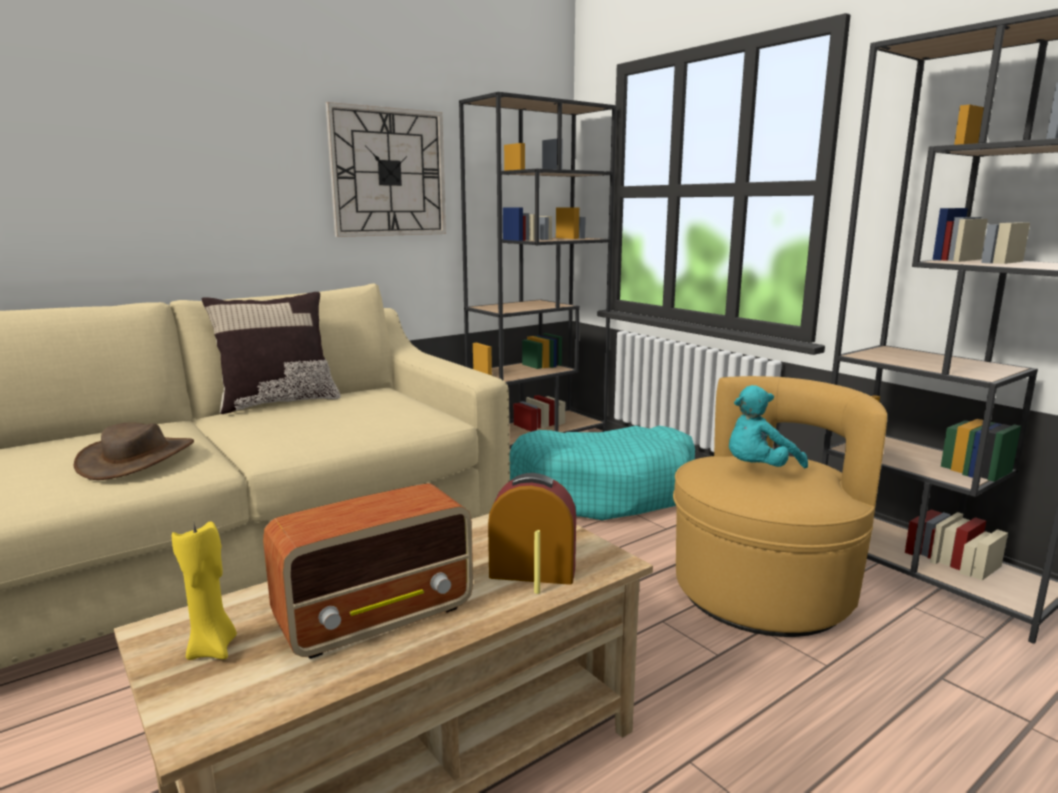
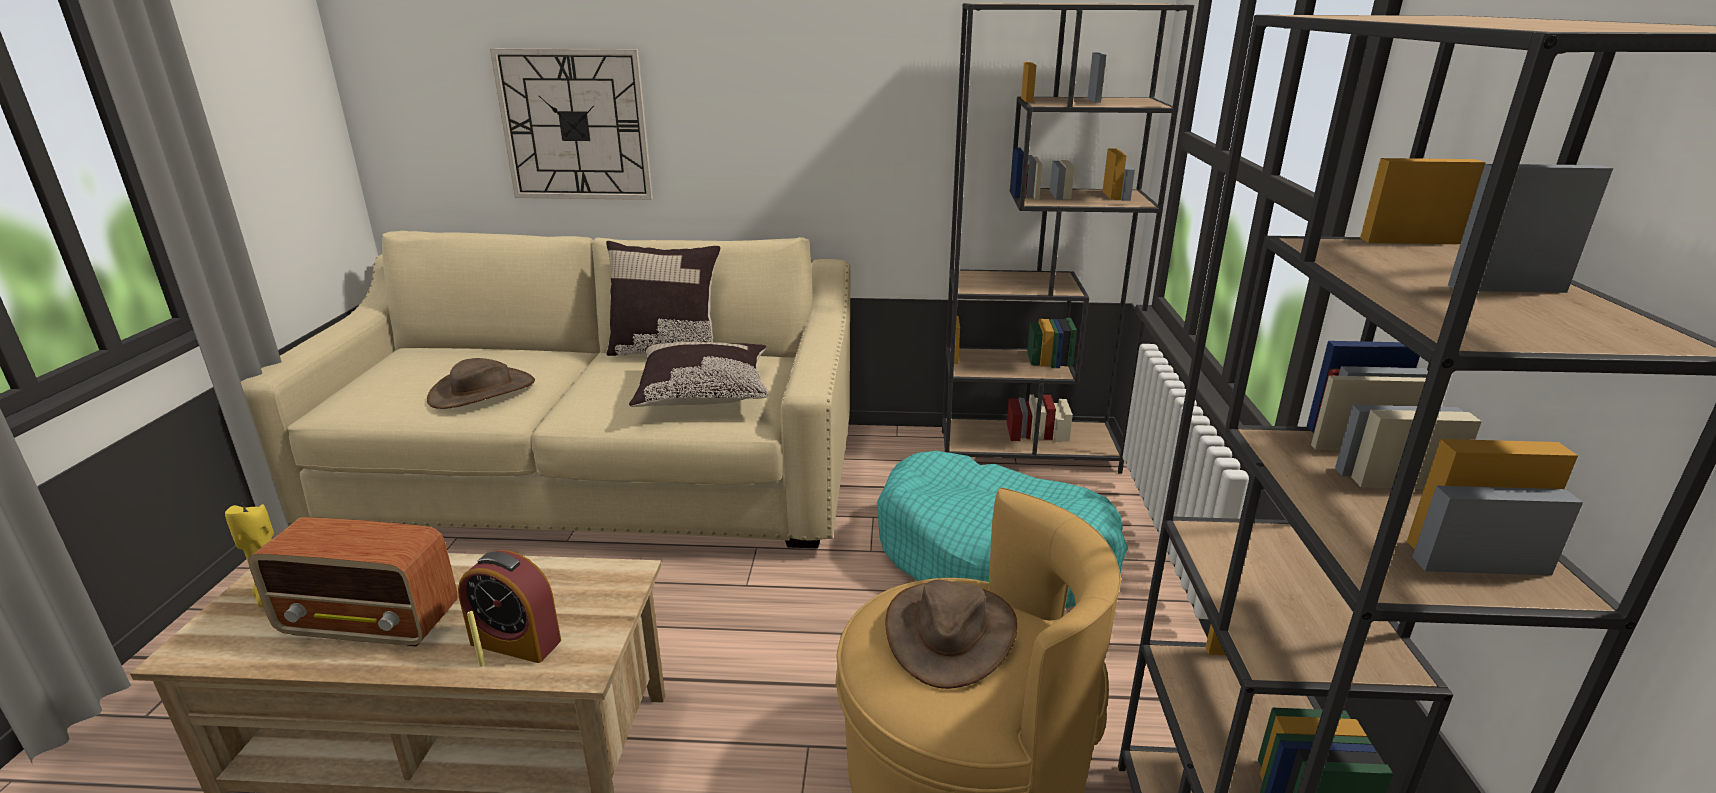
camera: 40 degrees right, 10 degrees up
wall clock [326,102,446,237] -> wall clock moved to [490,49,653,200]
alarm clock [488,473,576,585] -> alarm clock turned 150 degrees clockwise [458,550,561,663]
turquoise plush toy [729,385,808,468] -> brown hat [886,580,1018,689]
none -> pillow [629,342,769,407]

